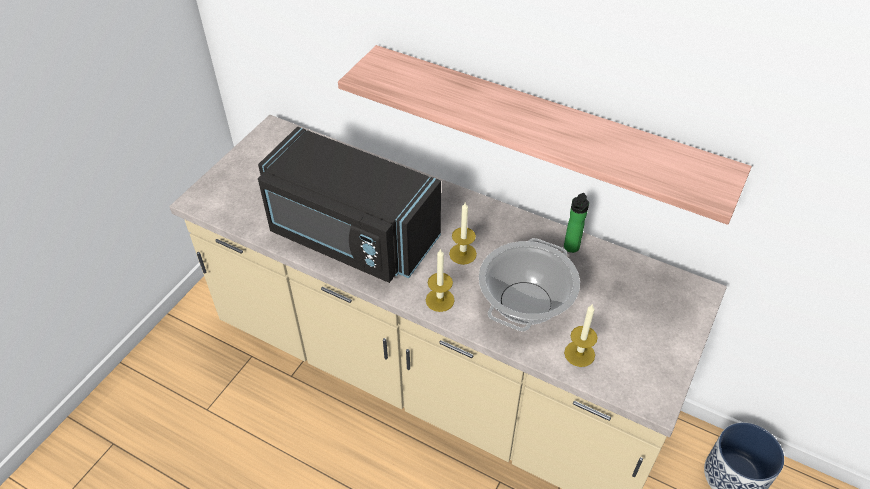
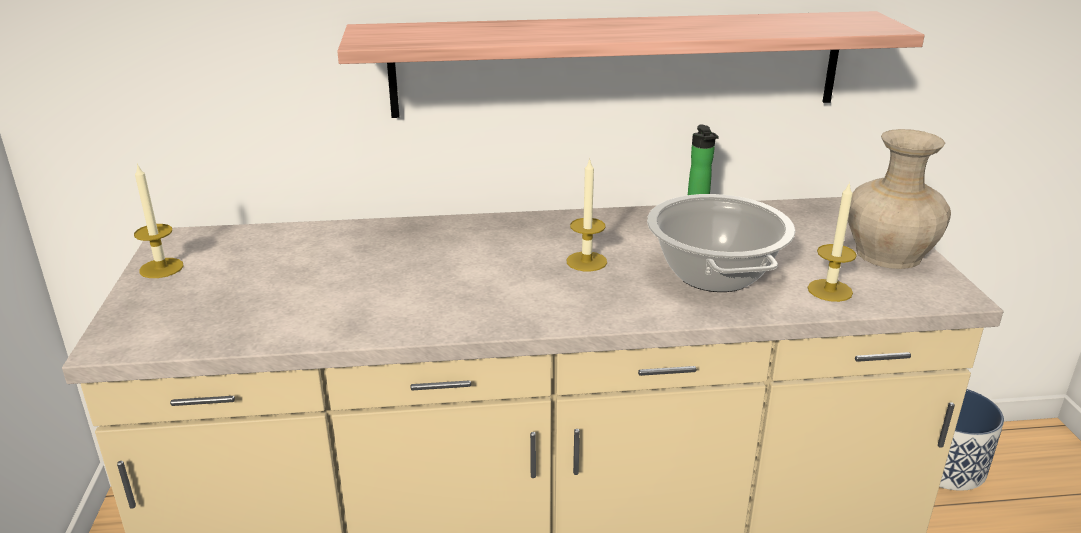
camera: 35 degrees left, 20 degrees down
black microwave [258,127,441,283] -> none
candle [426,249,455,312] -> candle moved to [134,163,184,278]
none -> beige vase [848,129,951,269]

